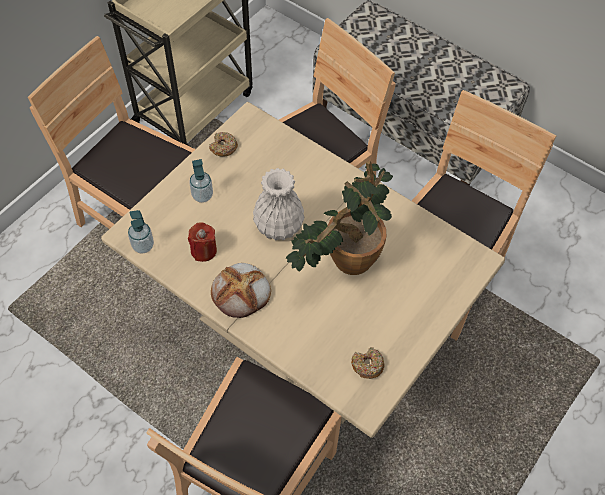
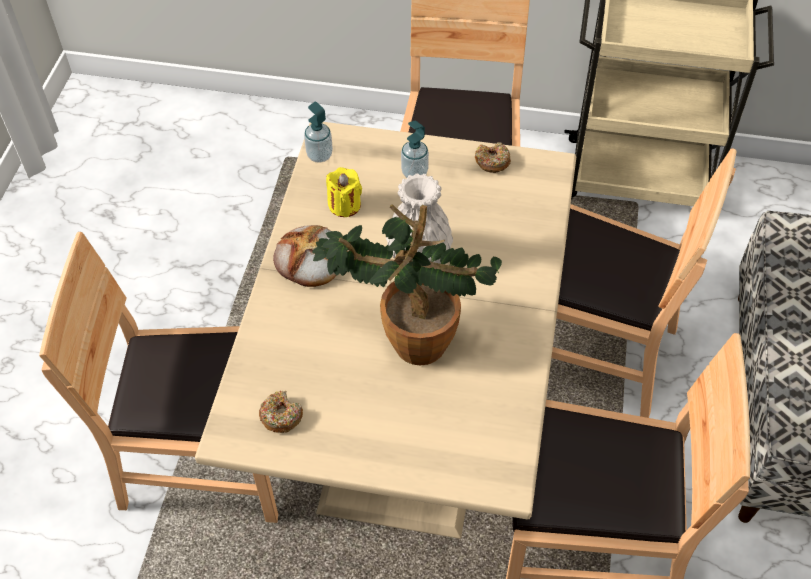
camera: 65 degrees right, 5 degrees down
red candle [188,222,217,262] -> yellow candle [326,167,362,217]

